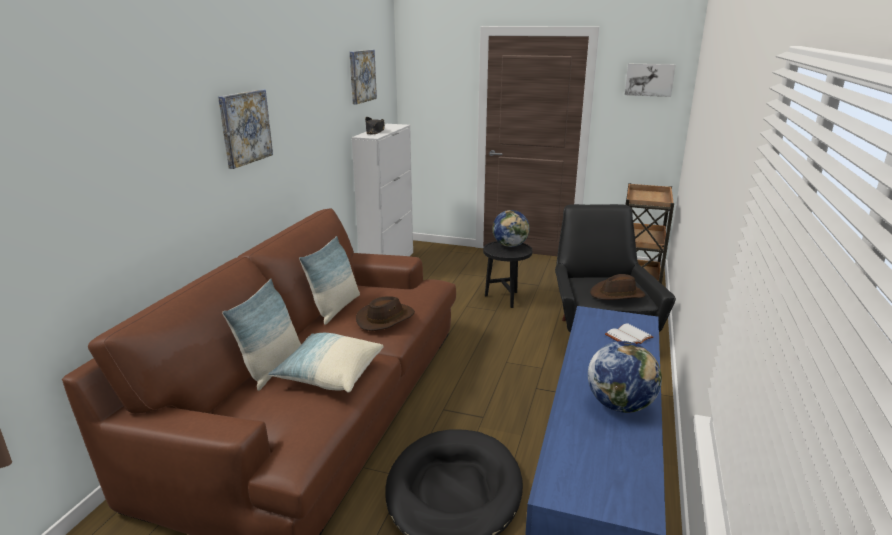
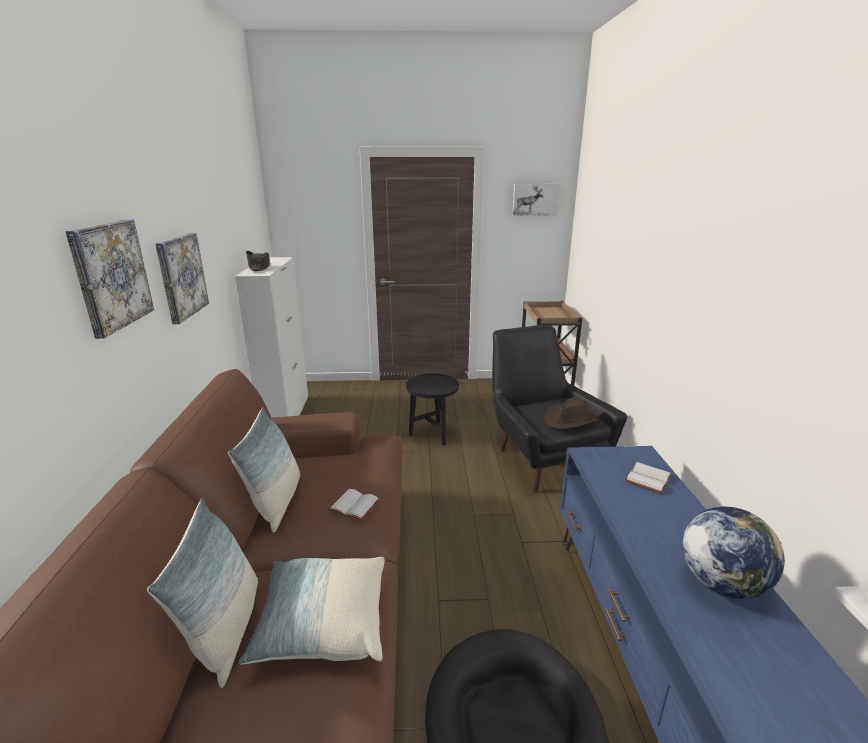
camera: 20 degrees left, 0 degrees up
picture [349,50,377,104] -> picture moved to [155,233,209,324]
brown hat [356,296,415,331] -> white book [327,489,381,521]
globe [492,210,530,247] -> none

